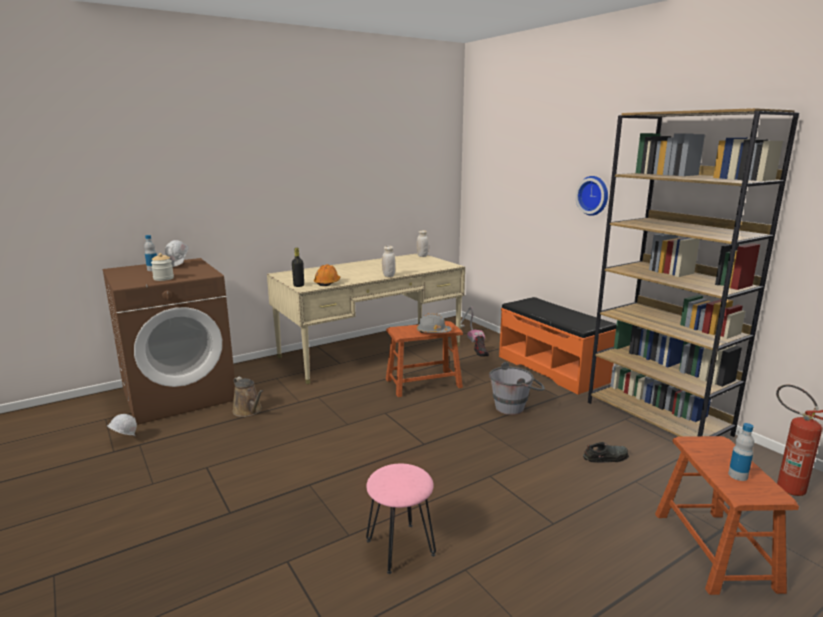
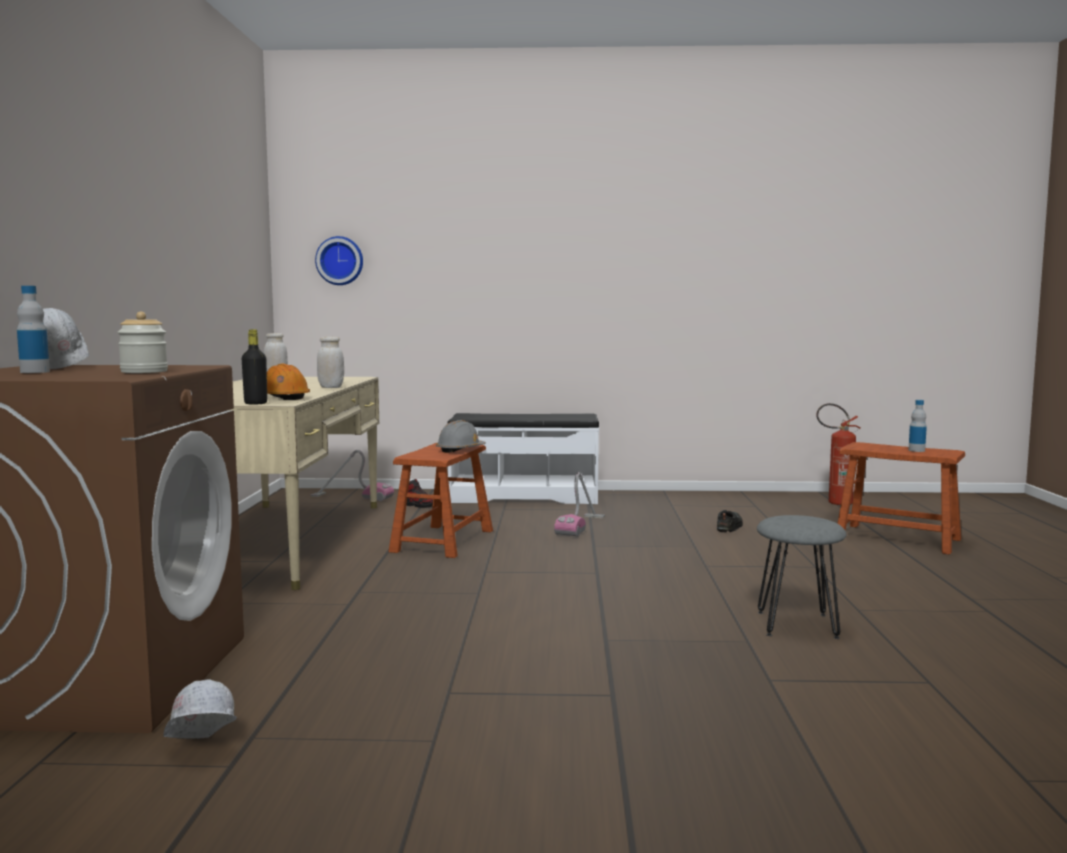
camera: 55 degrees left, 10 degrees down
brown watering can [232,377,263,417] -> none
pink stool [366,464,436,574] -> grey stool [757,515,846,639]
grey bucket [489,362,545,415] -> vacuum cleaner [554,472,605,537]
orange bench [499,297,617,395] -> white bench [447,413,599,504]
wall clock [575,176,608,216] -> wall clock moved to [315,236,363,285]
brown bookcase [588,108,799,437] -> none

